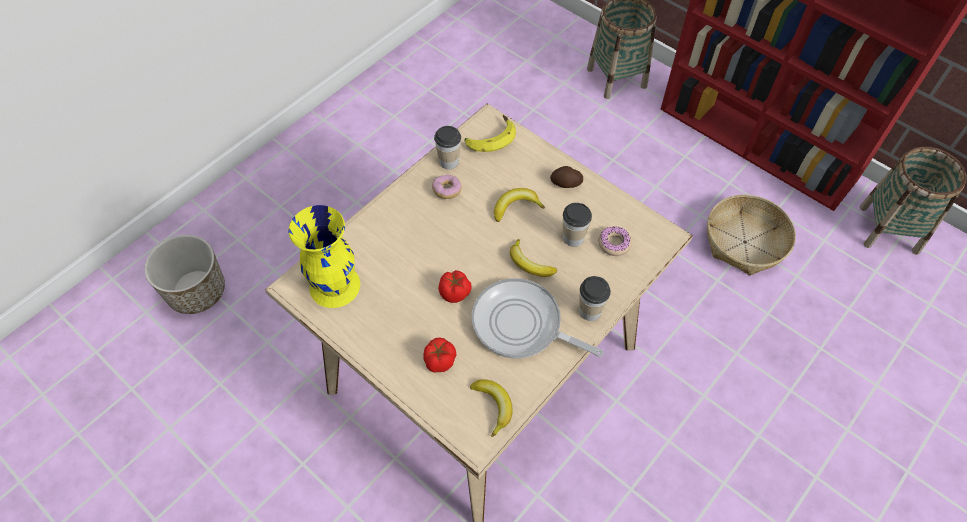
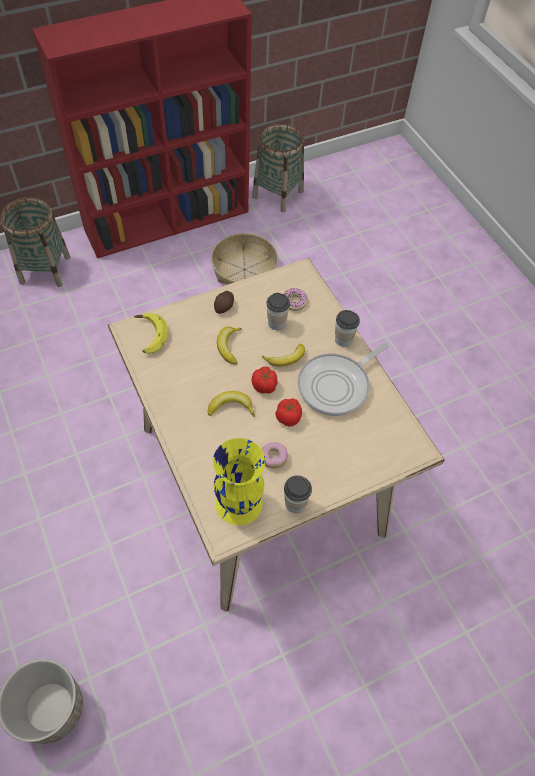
camera: 70 degrees left, 0 degrees up
tomato [423,338,457,373] -> tomato moved to [251,367,278,394]
donut [432,175,462,199] -> donut moved to [262,442,288,468]
cup [434,126,461,169] -> cup moved to [284,475,312,513]
banana [470,379,513,437] -> banana moved to [208,391,255,416]

